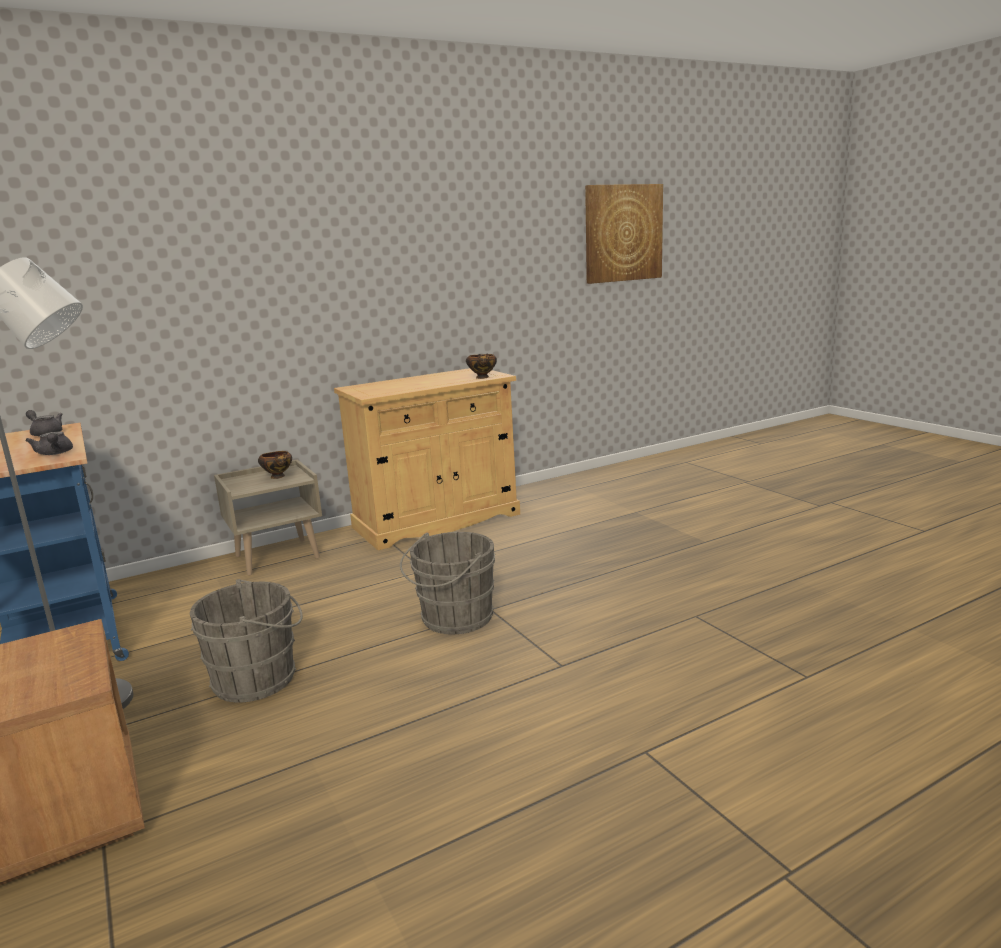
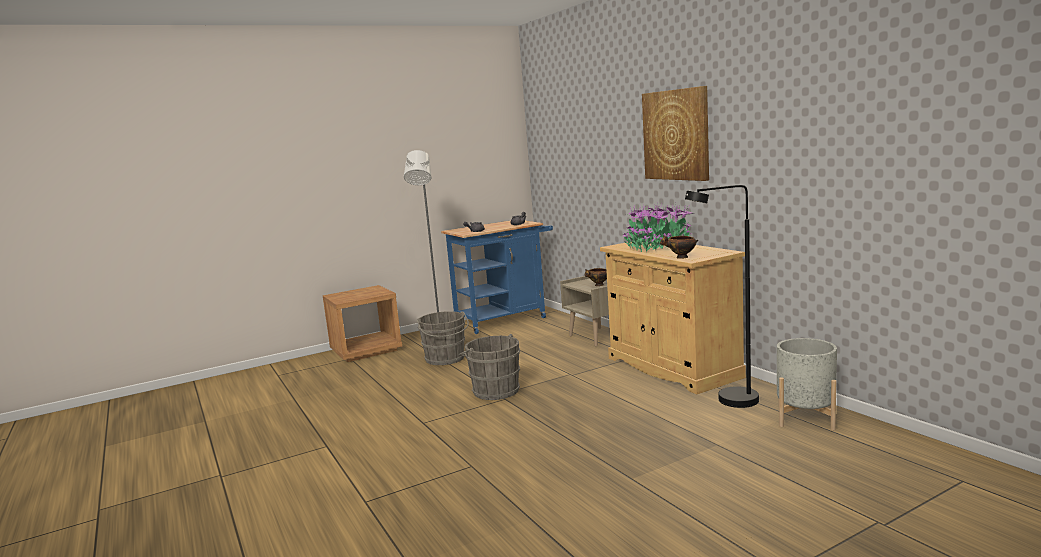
camera: 90 degrees right, 5 degrees down
picture [585,184,663,284] -> picture moved to [642,86,709,181]
none -> potted plant [623,203,694,252]
none -> black floor lamp [685,185,759,408]
none -> grey planter [777,338,837,431]

